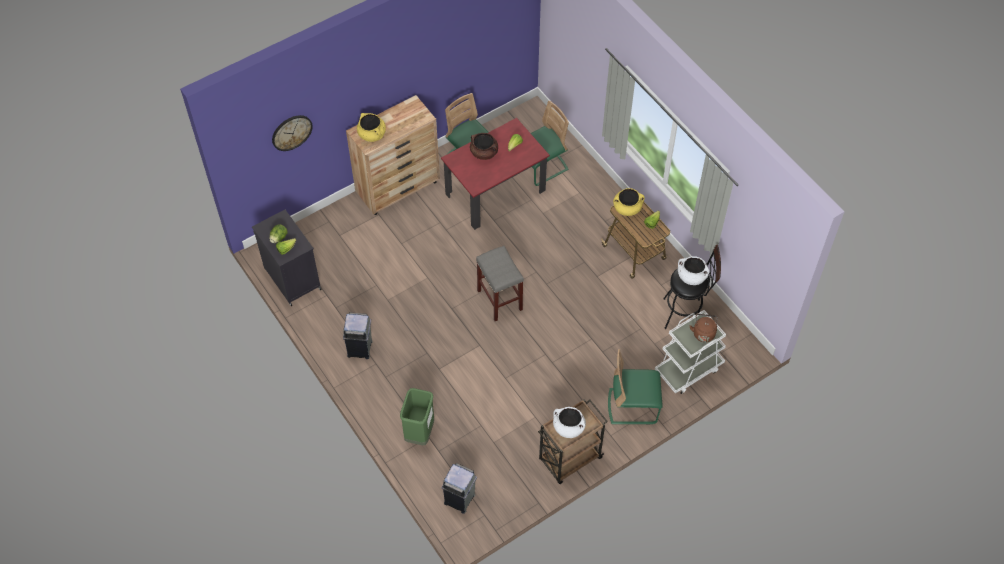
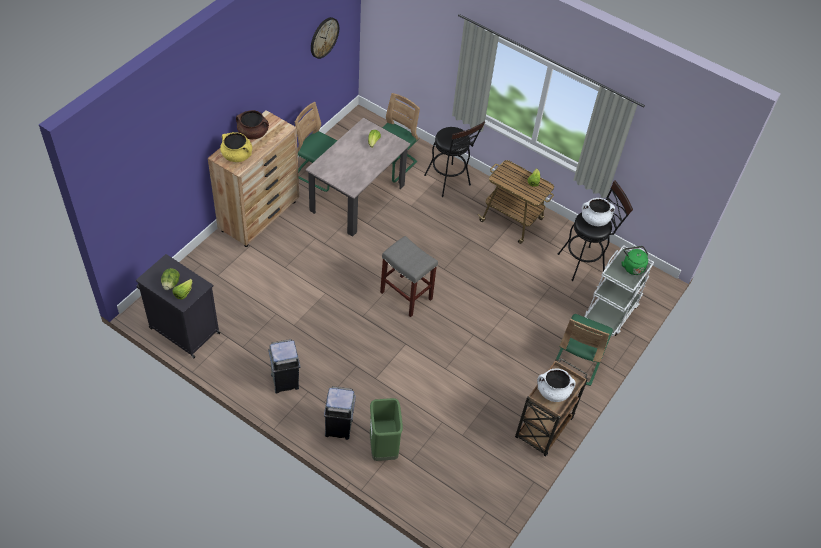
camera: 25 degrees left, 5 degrees down
wall clock [272,115,313,151] -> wall clock moved to [311,17,339,59]
red dining table [441,118,550,230] -> beige dining table [306,118,411,237]
grey trash can [442,463,477,514] -> grey trash can moved to [324,386,356,440]
brown cooking pot [470,133,498,160] -> brown cooking pot moved to [236,110,269,139]
green chair [608,349,663,424] -> green chair turned 45 degrees counterclockwise [556,314,613,386]
yellow cooking pot [613,188,645,216] -> none
brown kettle [689,314,718,342] -> green kettle [621,246,648,275]
none -> black stool [424,121,485,197]

